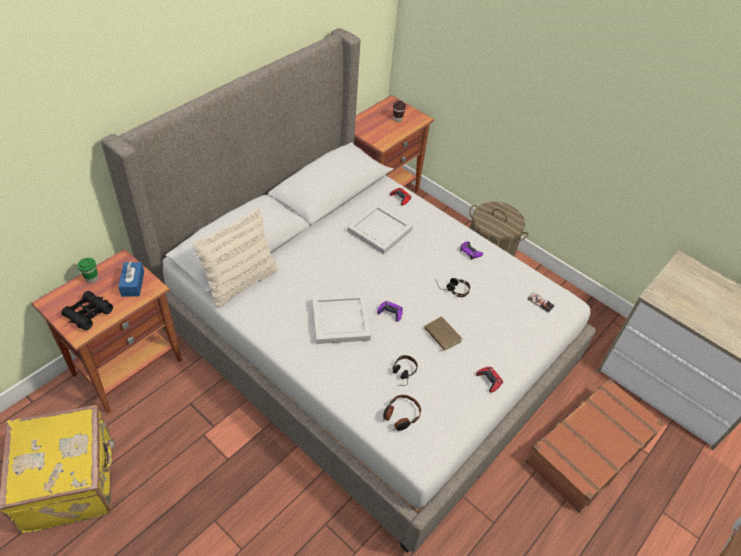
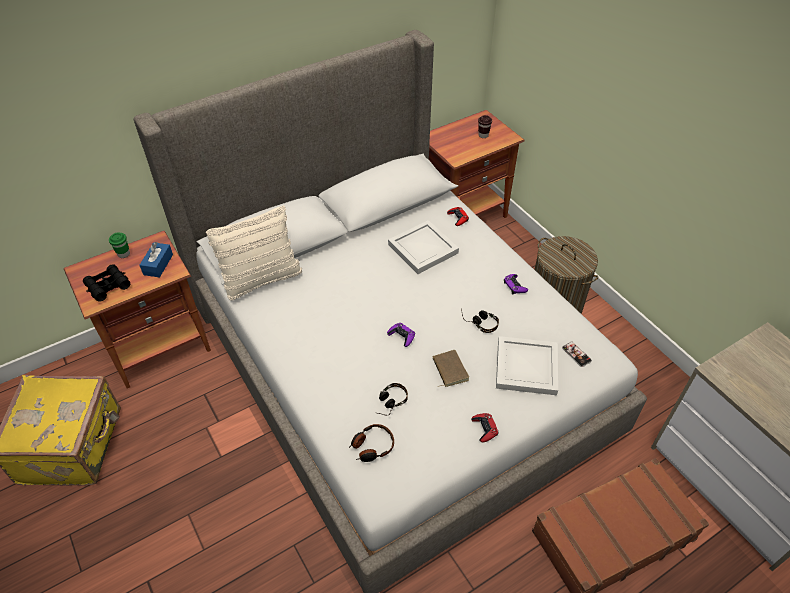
camera: 20 degrees right, 0 degrees up
white tray [312,294,371,344] -> white tray moved to [496,336,558,395]

